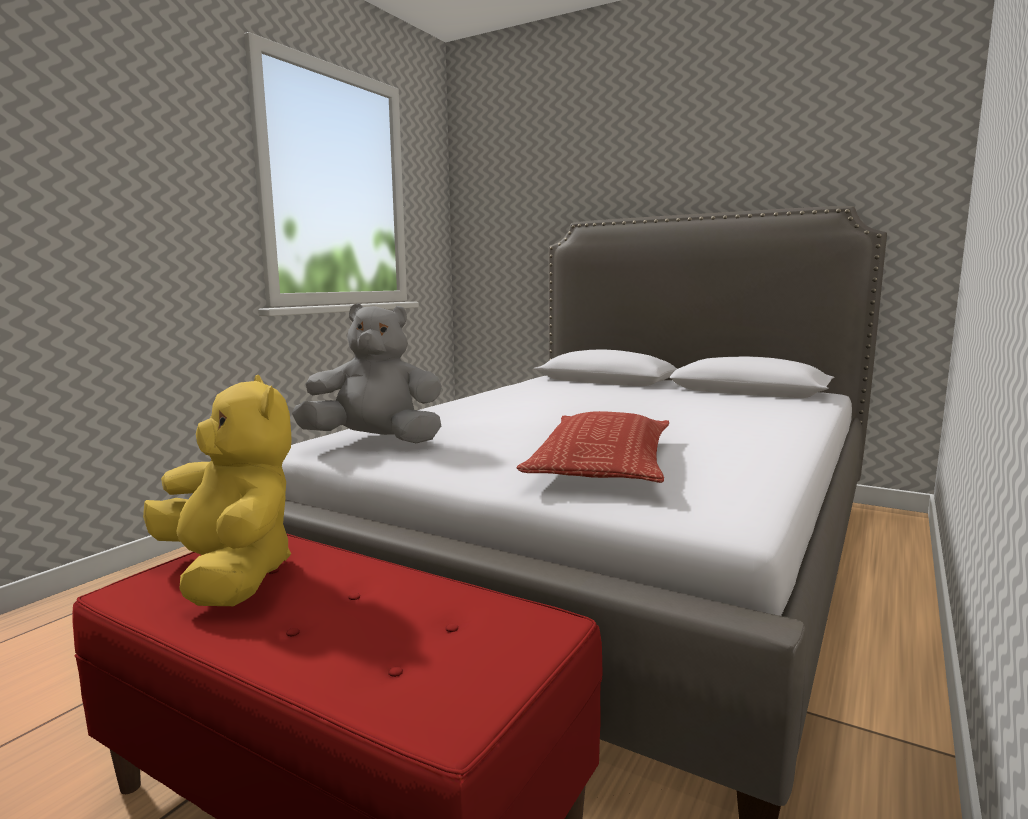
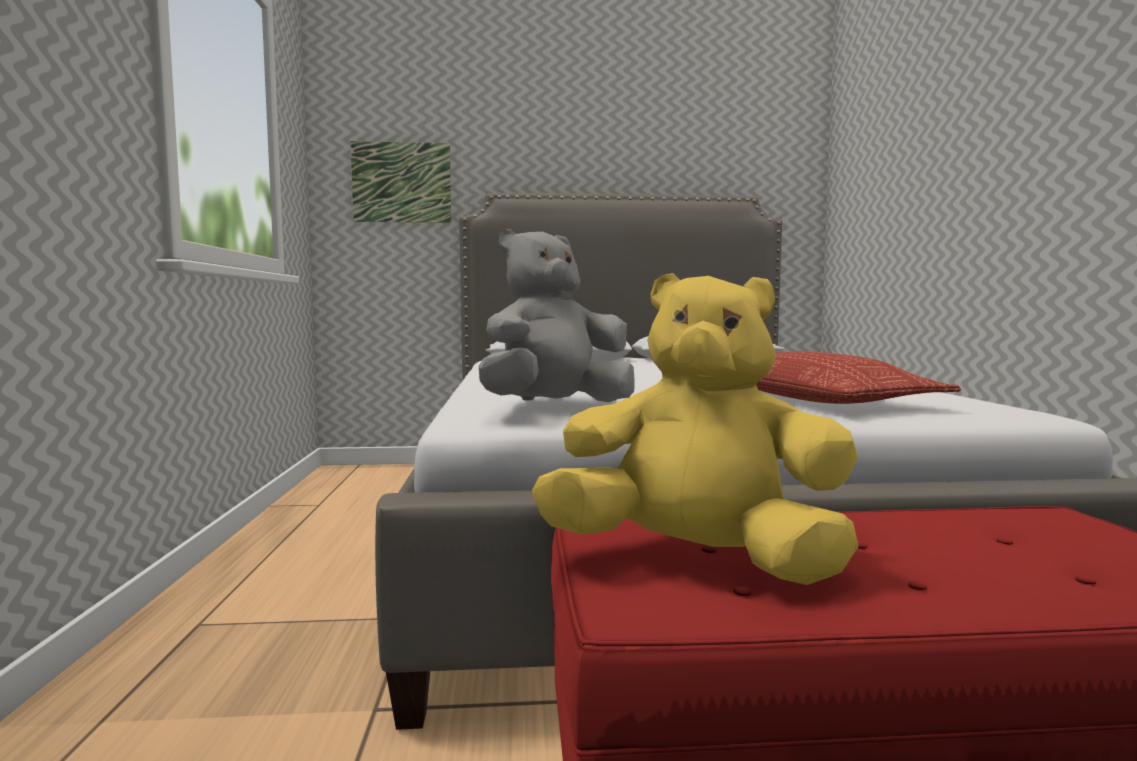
camera: 35 degrees left, 5 degrees down
none -> picture [351,141,452,223]

